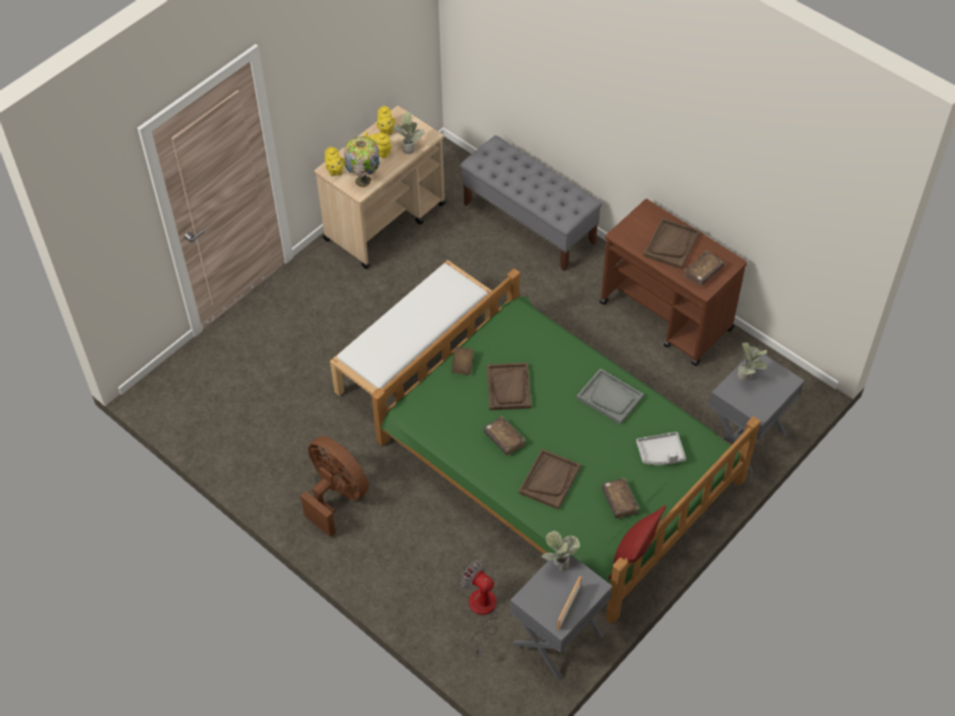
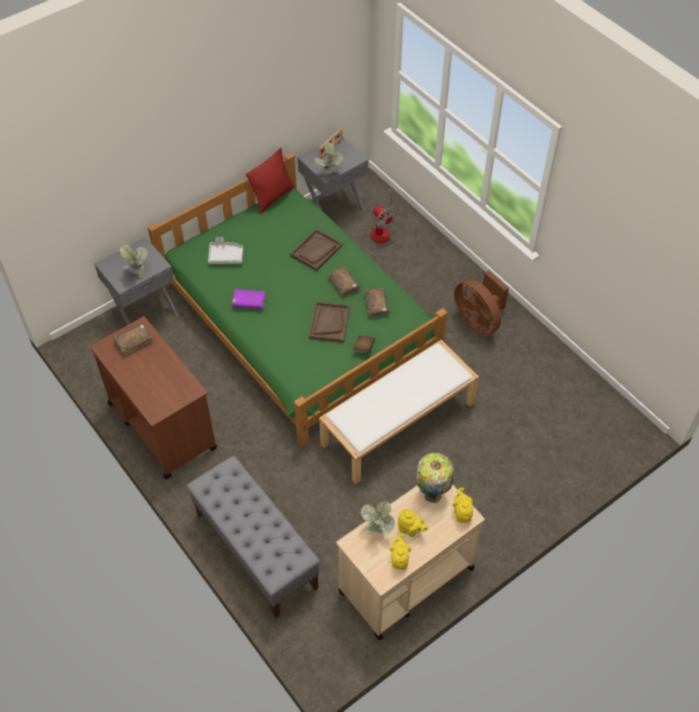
camera: 170 degrees left, 0 degrees up
grey tray [577,368,644,425] -> purple book [232,289,266,309]
brown book [601,478,640,519] -> brown book moved to [364,288,389,318]
brown tray [644,218,700,270] -> none

